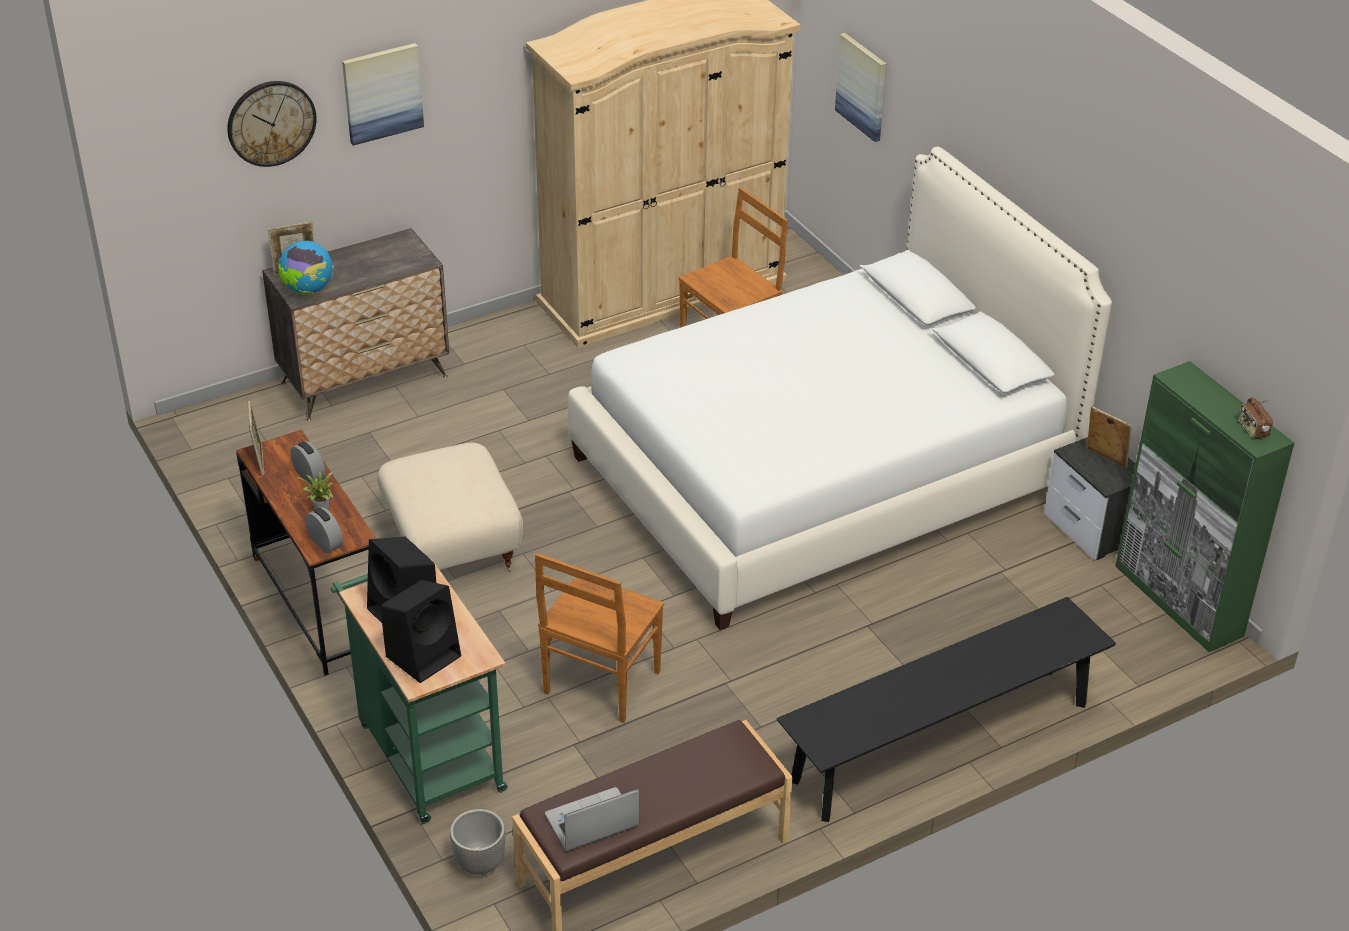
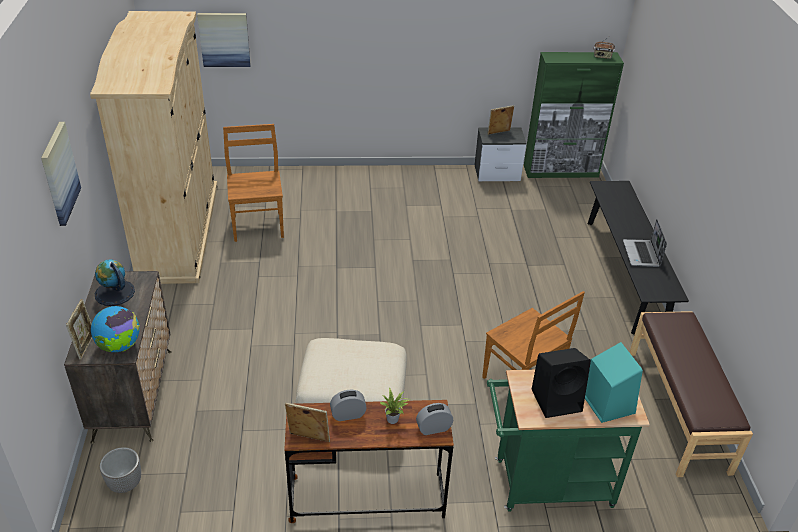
camera: 65 degrees left, 0 degrees up
wall clock [227,81,317,167] -> none
black speaker [380,580,461,683] -> turquoise speaker [585,342,643,423]
planter [450,809,506,874] -> planter moved to [100,447,141,493]
laptop [545,787,640,852] -> laptop moved to [623,219,667,267]
white bed [568,147,1112,630] -> none
none -> globe [95,259,135,306]

